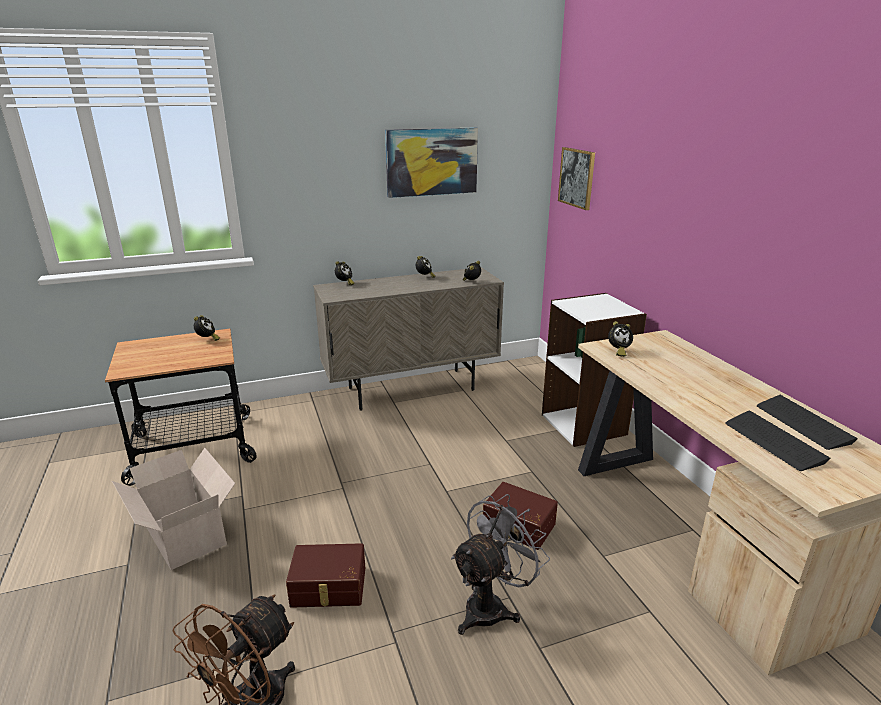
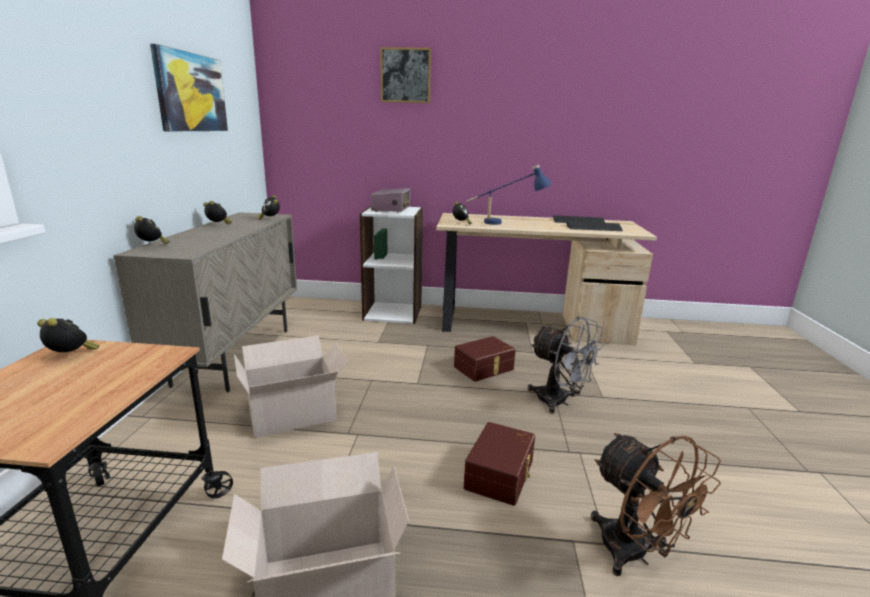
camera: 65 degrees left, 5 degrees down
grey fan [451,494,550,635] -> grey fan turned 150 degrees clockwise [527,317,604,414]
picture [558,147,595,210] -> picture moved to [380,47,431,103]
none -> cardboard box [234,335,348,438]
none -> radio [371,188,411,212]
none -> blue table lamp [467,165,552,225]

